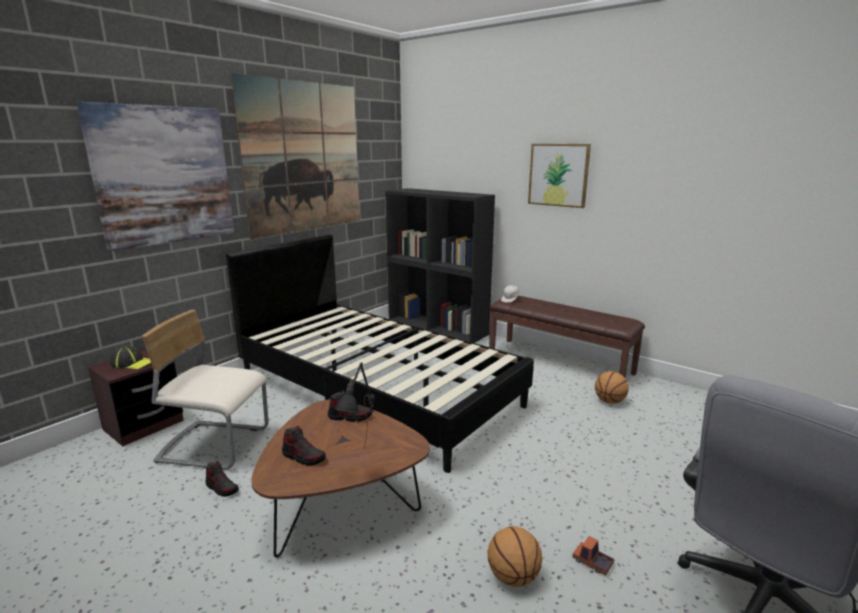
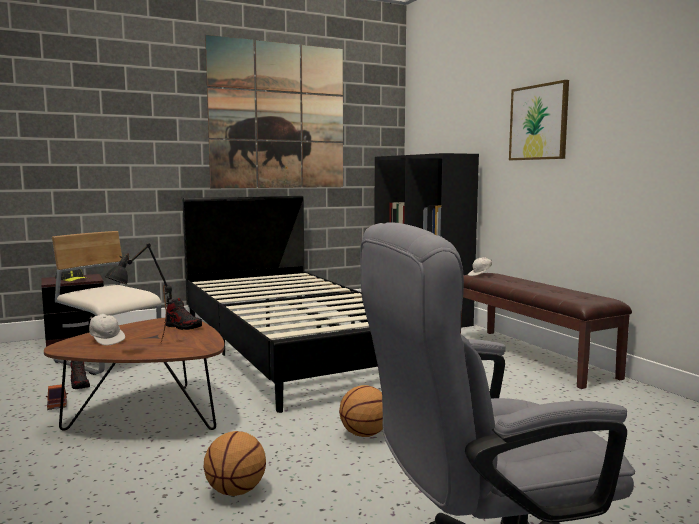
camera: 25 degrees right, 10 degrees down
picture [77,102,234,252] -> none
shoe [282,426,326,465] -> white cap [89,314,125,346]
toy truck [572,536,614,575] -> toy truck moved to [46,384,68,410]
basketball [595,371,629,404] -> basketball moved to [339,385,383,437]

